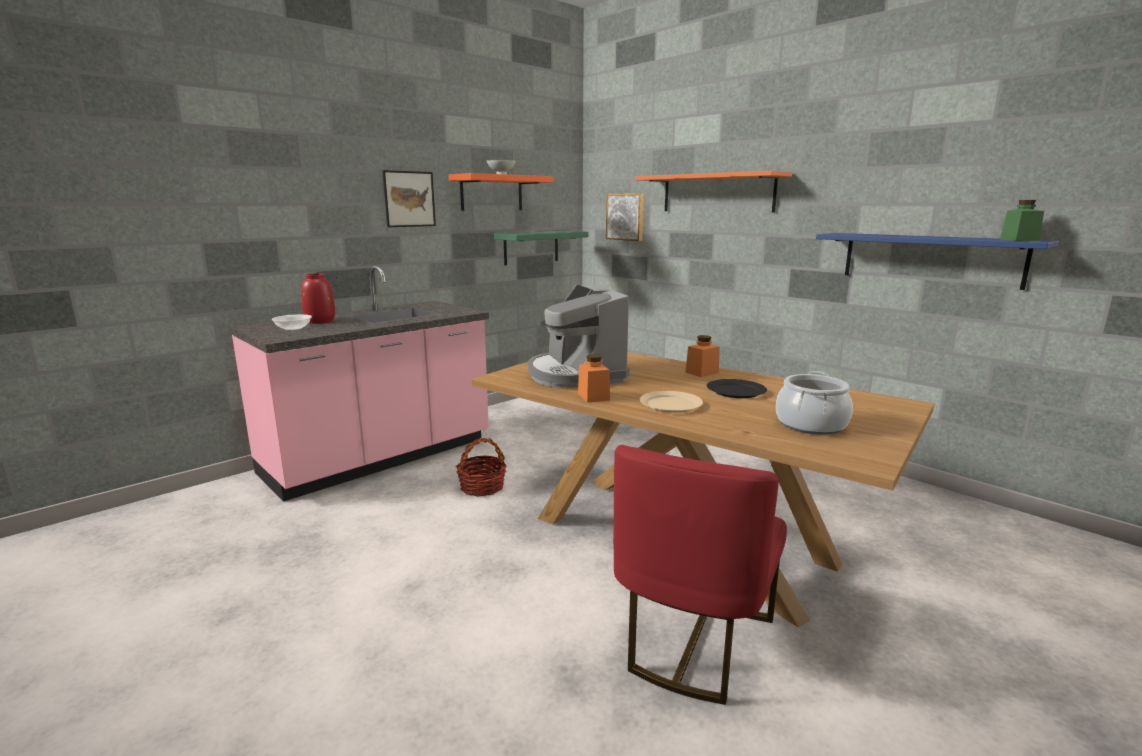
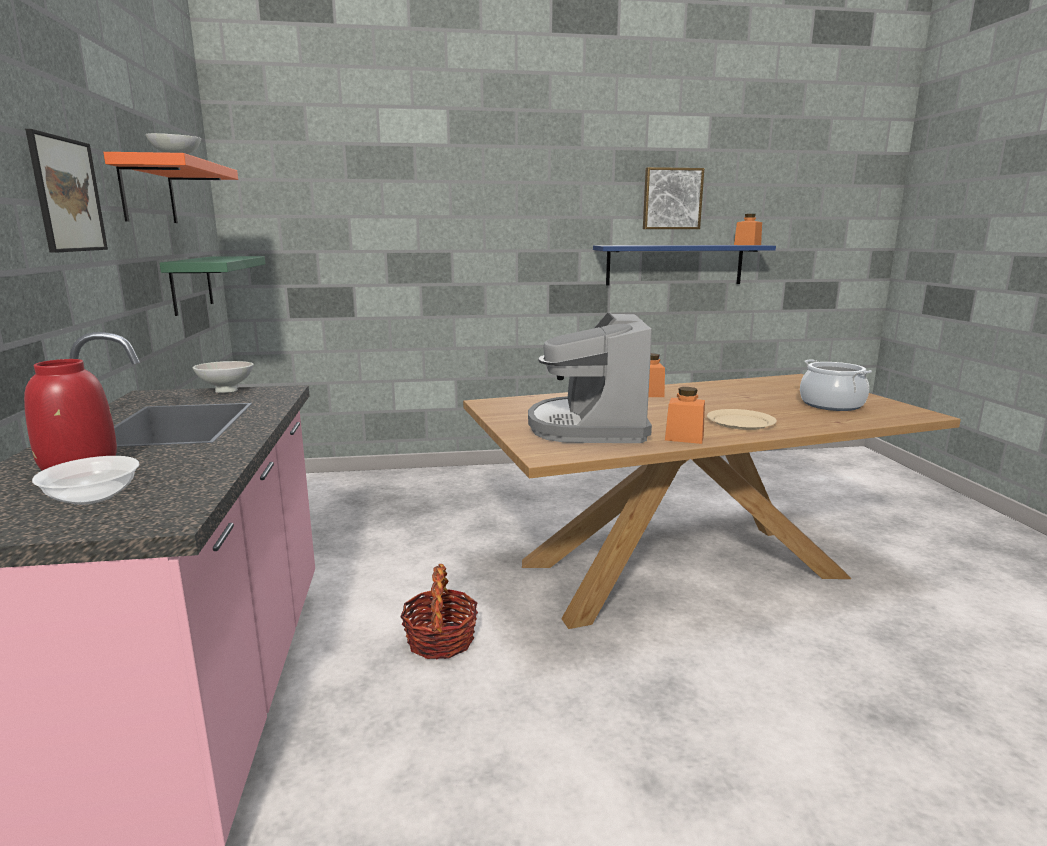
camera: 55 degrees left, 0 degrees up
coffee machine [528,285,630,388] -> coffee machine turned 75 degrees clockwise [528,312,652,443]
picture [606,193,644,241] -> picture moved to [643,167,704,229]
red chair [613,445,787,705] -> none
orange shelf [635,171,792,213] -> none
black plate [707,379,767,398] -> none
green jar [1000,200,1044,241] -> orange jar [734,214,762,245]
none -> white bowl [193,361,254,393]

